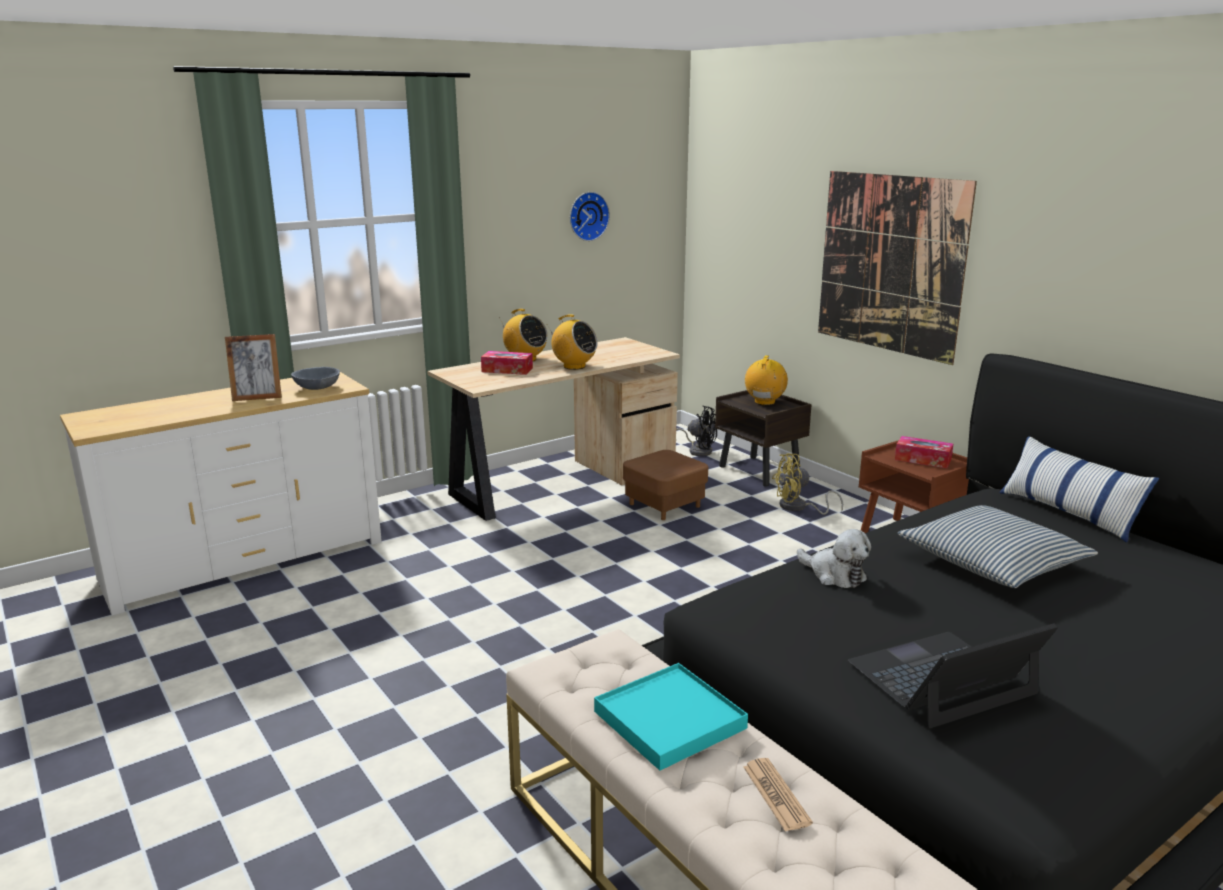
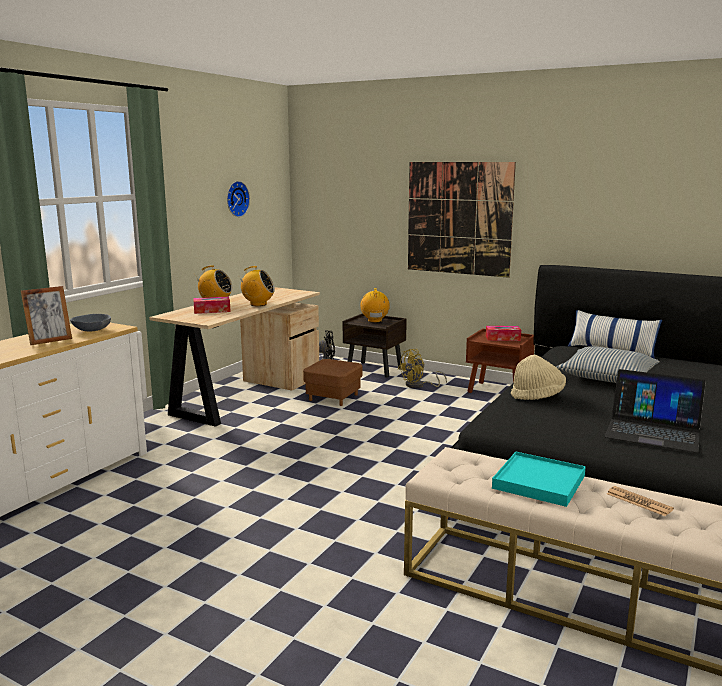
camera: 25 degrees left, 5 degrees down
plush toy [797,529,871,588] -> beige hat [511,355,566,400]
laptop [848,623,1058,728] -> laptop turned 105 degrees counterclockwise [605,369,706,453]

